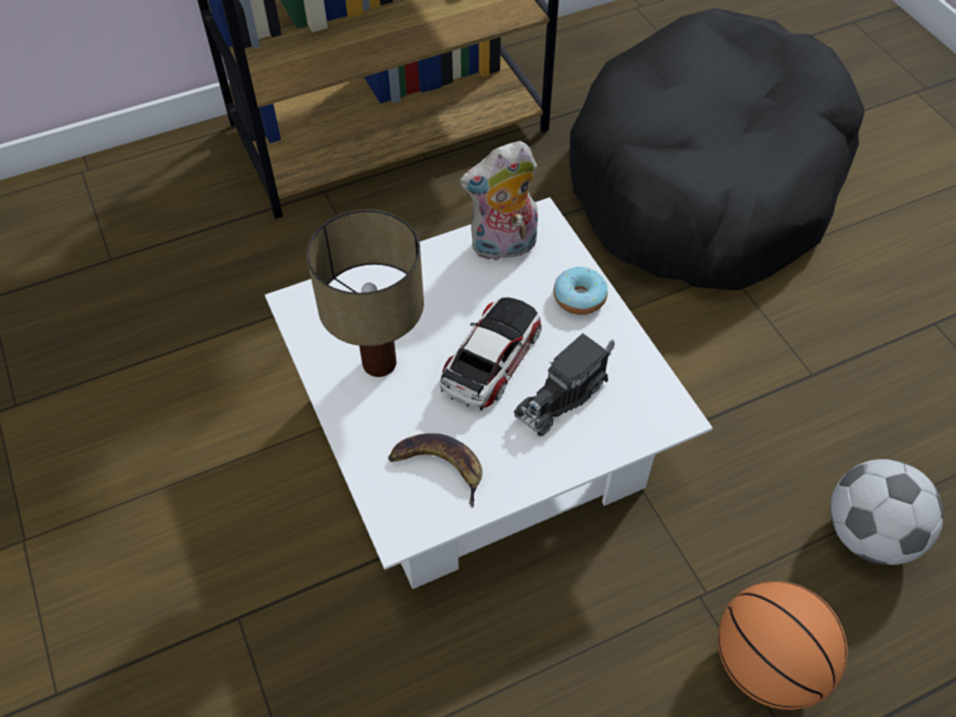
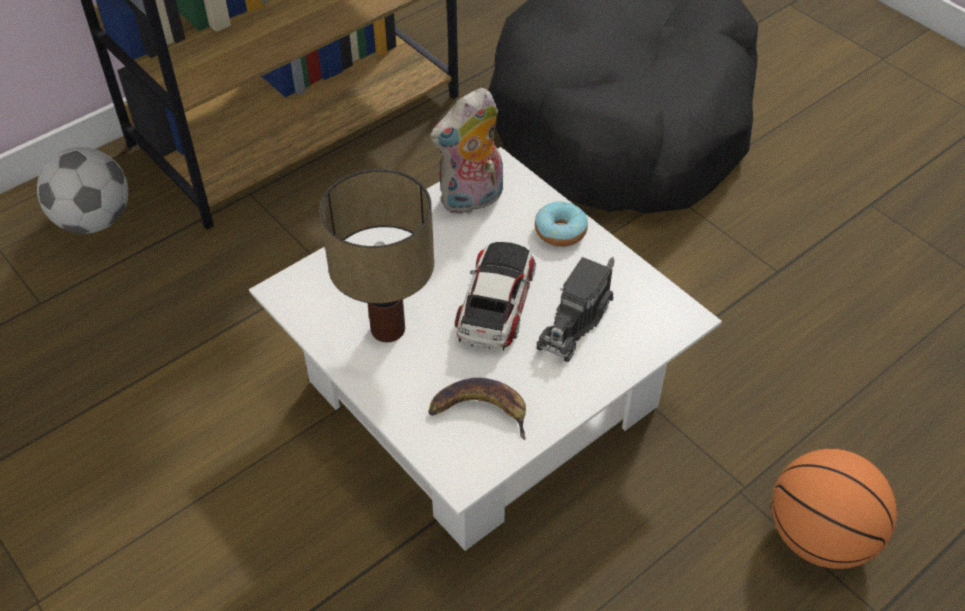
camera: 15 degrees left, 5 degrees down
football [830,459,944,565] -> football moved to [37,147,128,234]

